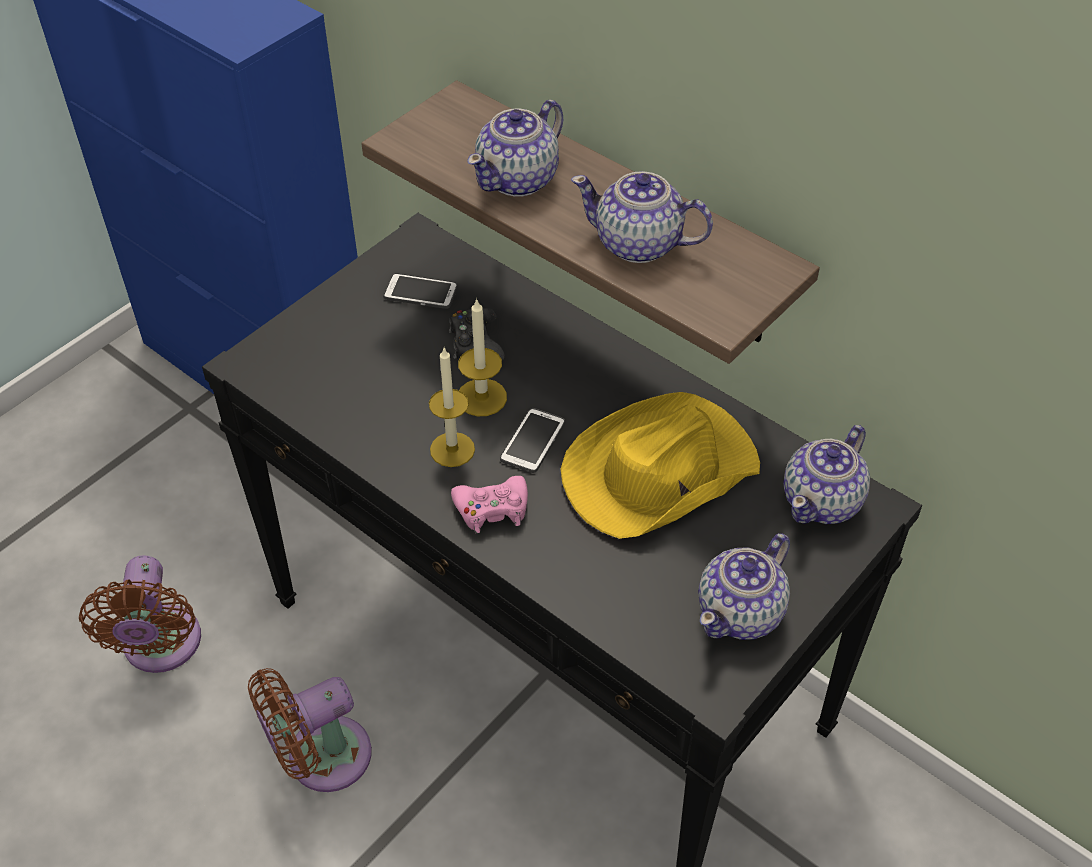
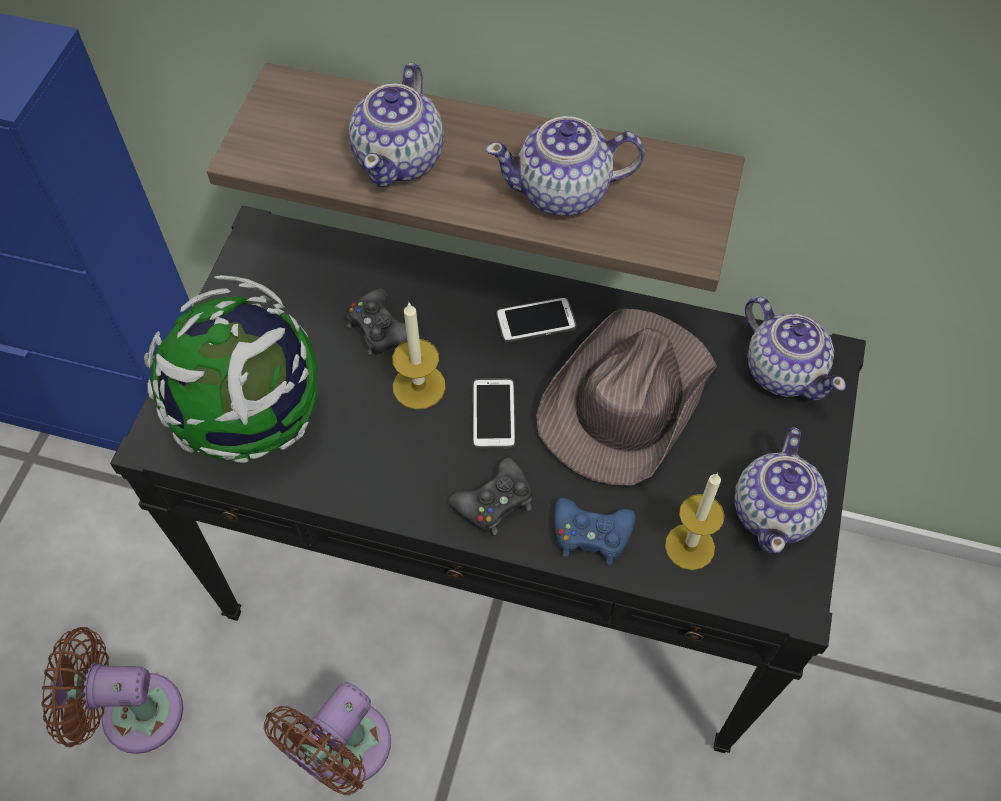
camera: 25 degrees left, 10 degrees up
brown fan [79,556,201,673] -> brown fan turned 120 degrees clockwise [41,627,183,754]
phone [383,273,458,309] -> phone moved to [496,297,576,343]
candle [429,348,475,467] -> candle moved to [665,473,725,570]
pink game controller [451,476,528,533] -> black game controller [448,458,533,535]
yellow hat [561,392,760,539] -> brown hat [536,308,717,486]
teapot [783,425,870,524] -> teapot turned 45 degrees counterclockwise [745,297,846,400]
none -> globe [144,275,318,463]
none -> blue game controller [554,498,635,565]

